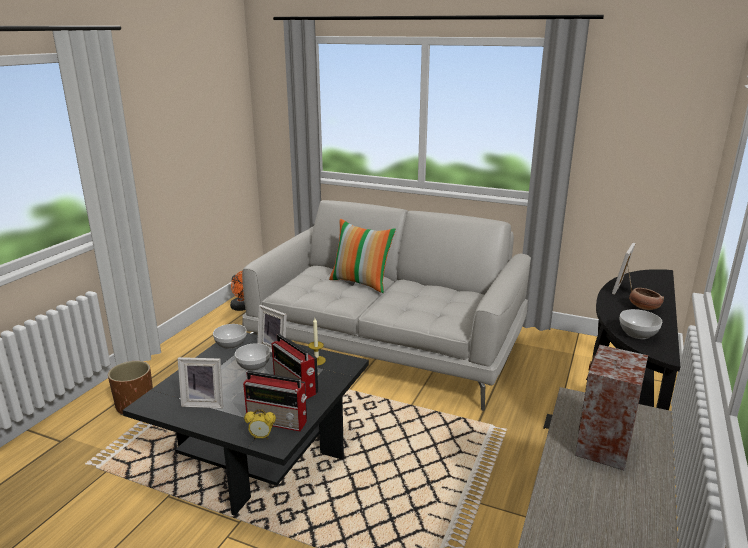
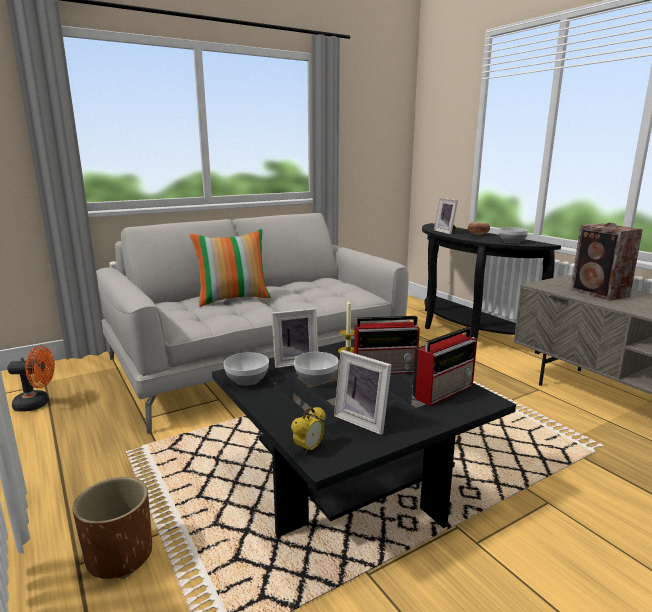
camera: 55 degrees left, 5 degrees down
picture frame [177,357,223,408] -> picture frame turned 90 degrees clockwise [334,350,392,435]
alarm clock [244,409,276,439] -> alarm clock moved to [291,407,326,455]

